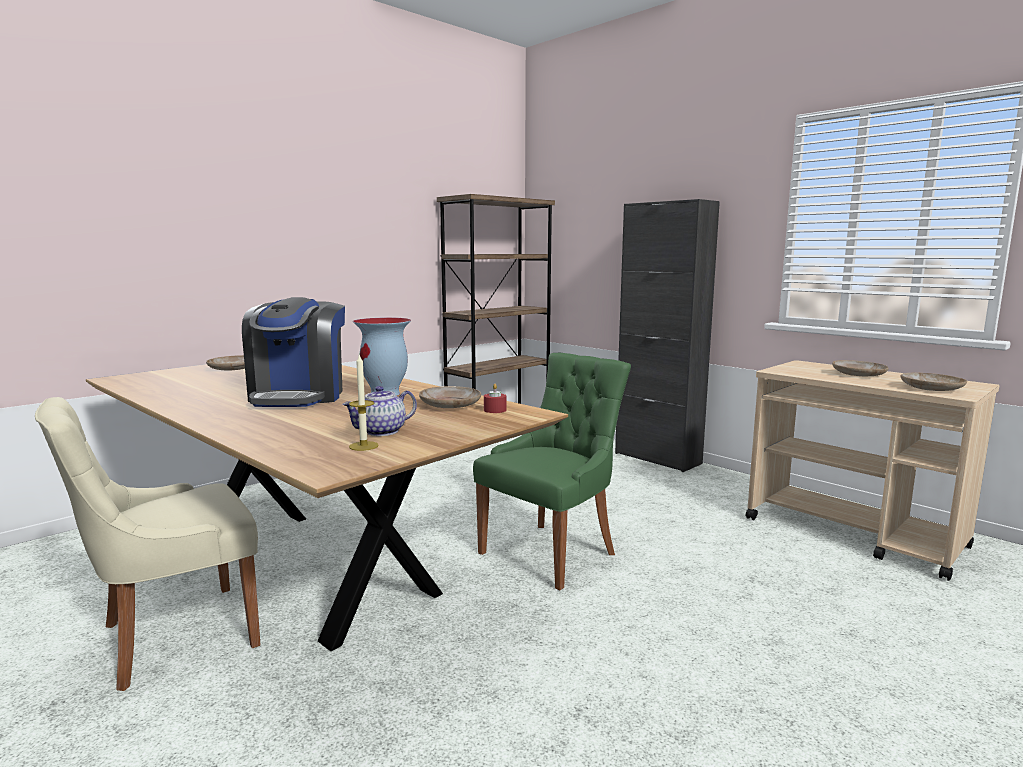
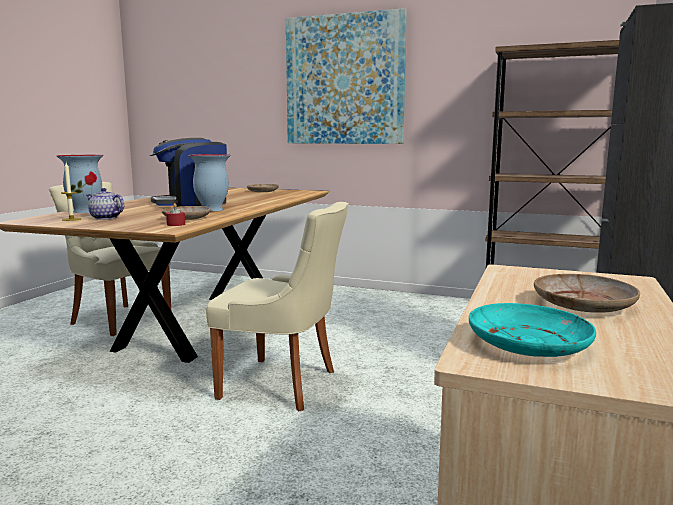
camera: 65 degrees right, 0 degrees up
green chair [473,353,631,590] -> beige chair [206,202,349,411]
beige plate [901,373,967,391] -> turquoise plate [469,303,596,357]
none -> vase [57,155,103,213]
none -> picture [286,8,407,144]

